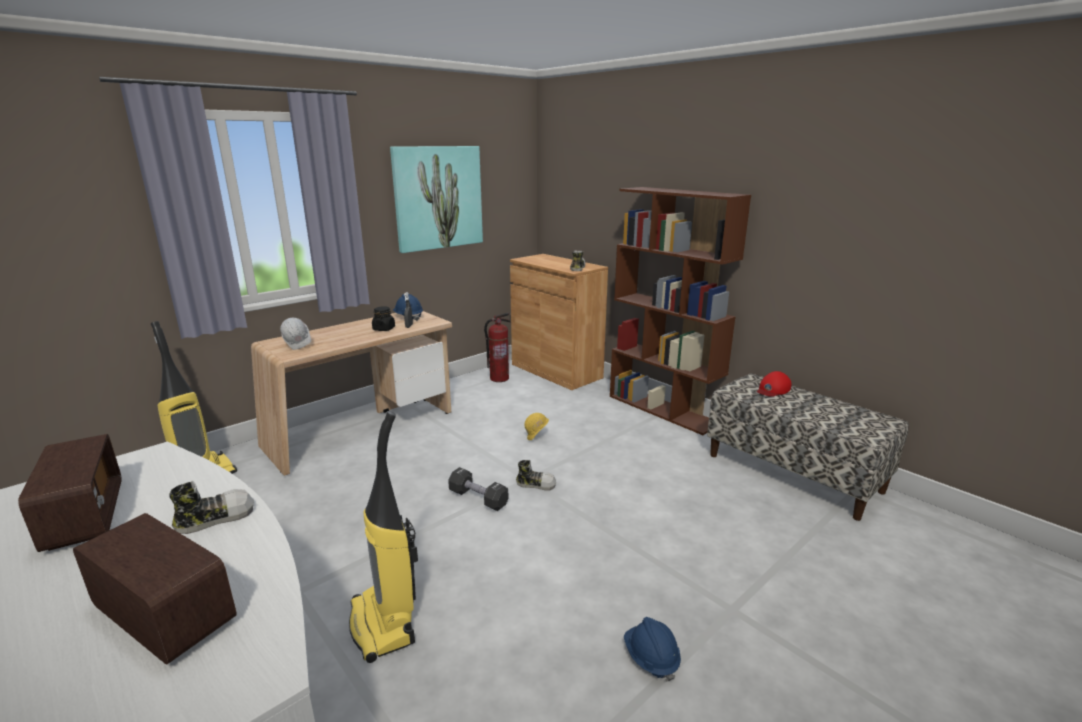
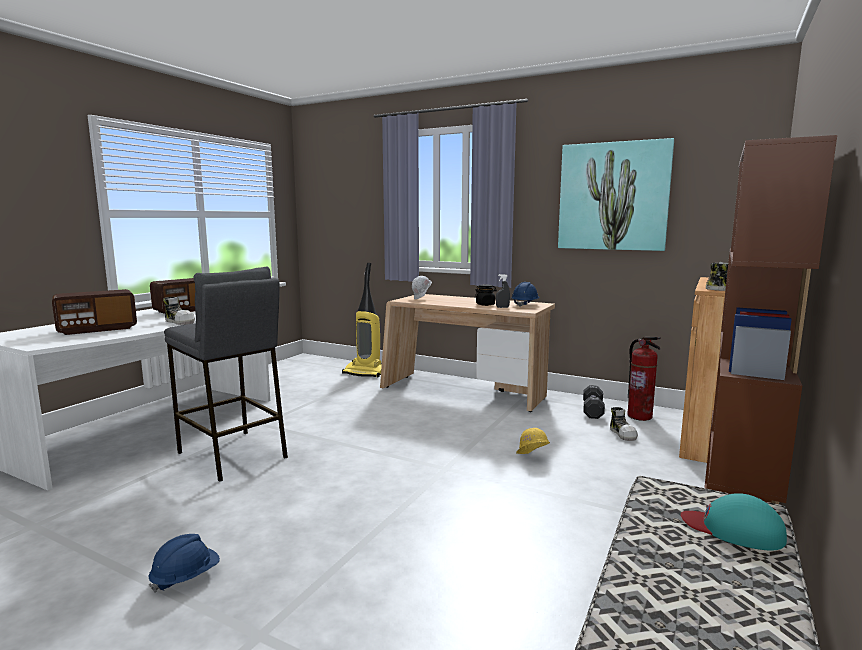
camera: 70 degrees right, 10 degrees down
radio [73,513,237,664] -> radio turned 45 degrees clockwise [52,289,137,335]
vacuum cleaner [349,411,418,663] -> grey stool [164,266,288,482]
black dumbbell [448,467,509,511] -> black dumbbell moved to [583,385,605,419]
shoe [516,460,556,491] -> shoe moved to [610,407,638,441]
red cap [757,371,792,397] -> turquoise cap [681,493,787,551]

